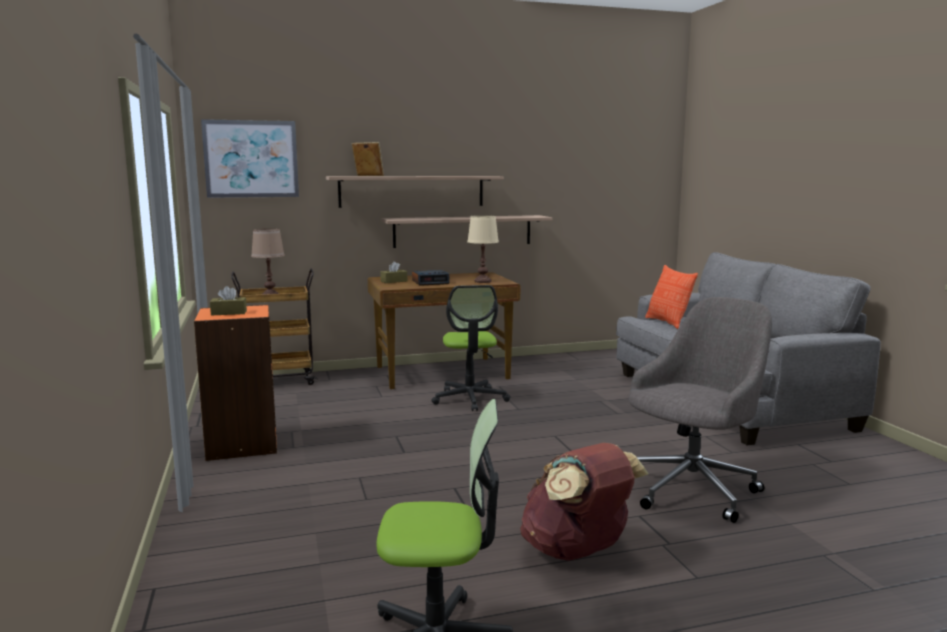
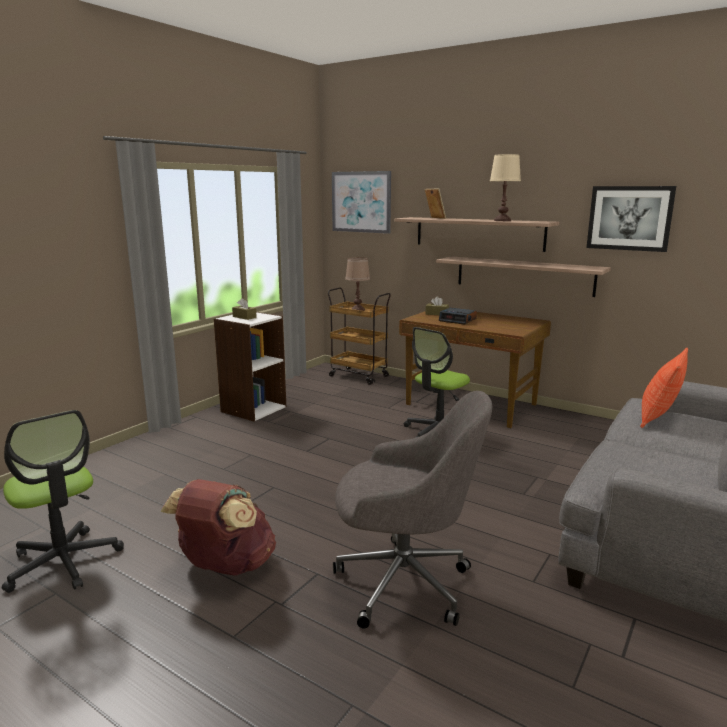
camera: 50 degrees right, 5 degrees up
orange bookcase [194,305,277,461] -> white bookcase [214,312,286,421]
beige table lamp [467,215,499,283] -> beige table lamp moved to [490,154,521,221]
none -> picture [586,186,676,252]

